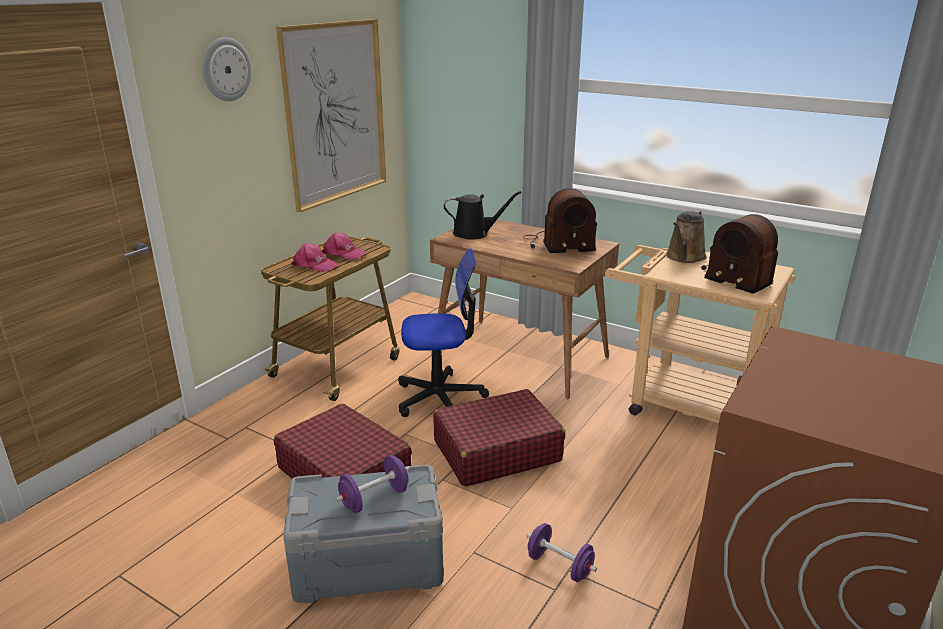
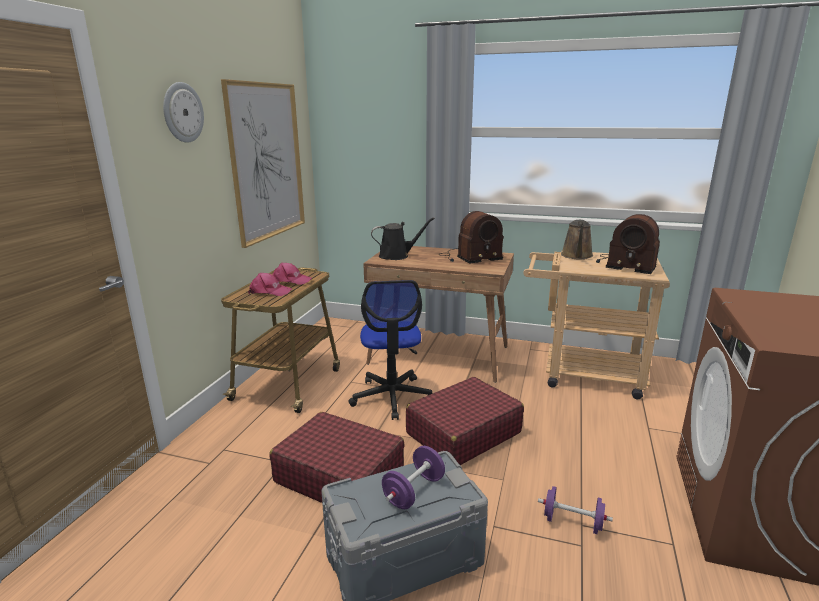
camera: 15 degrees left, 5 degrees down
office chair [398,248,489,417] -> office chair turned 105 degrees clockwise [348,280,433,420]

